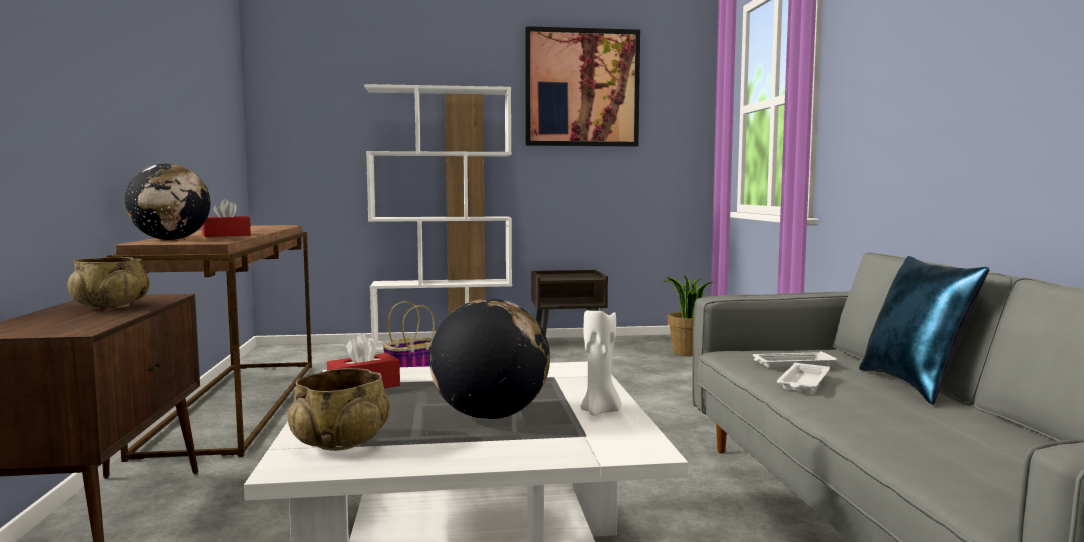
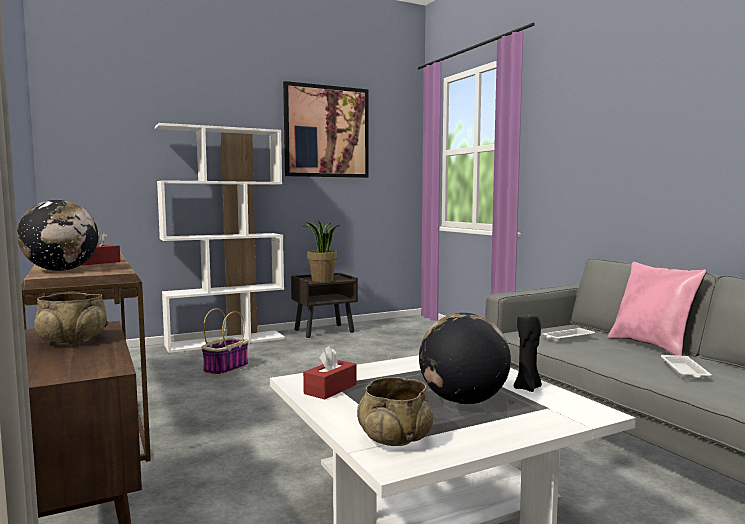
camera: 20 degrees left, 0 degrees up
white candle [581,310,621,416] -> black candle [514,313,542,392]
potted plant [663,275,713,356] -> potted plant moved to [302,220,340,282]
white tray [777,363,830,392] -> white tray moved to [661,355,712,380]
blue pillow [859,256,989,404] -> pink pillow [607,262,707,356]

